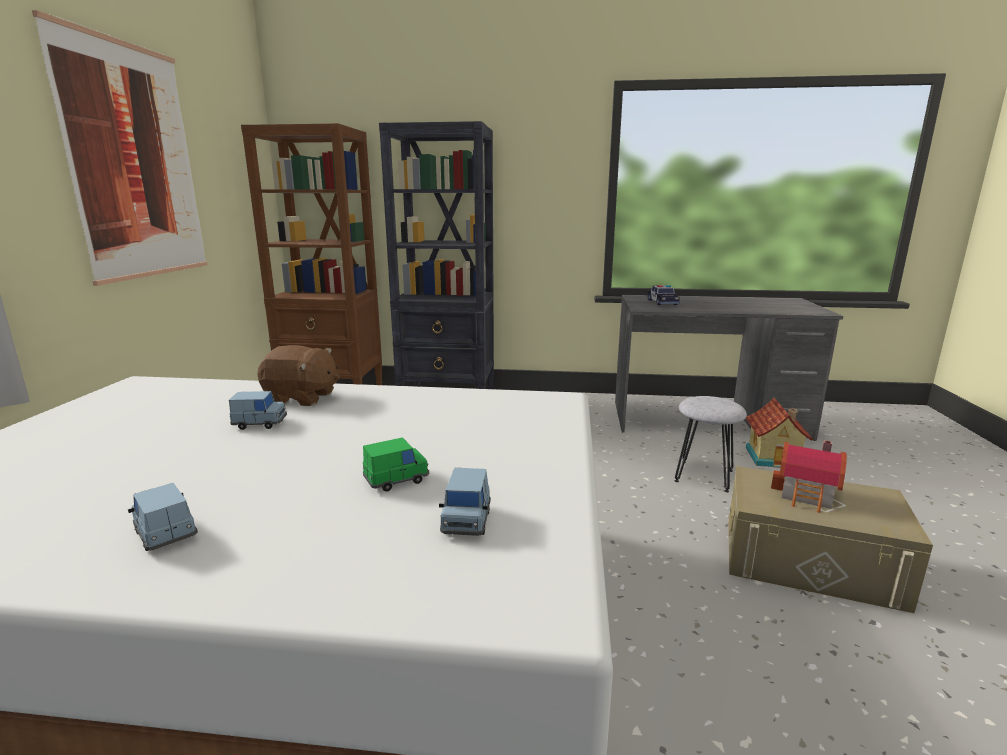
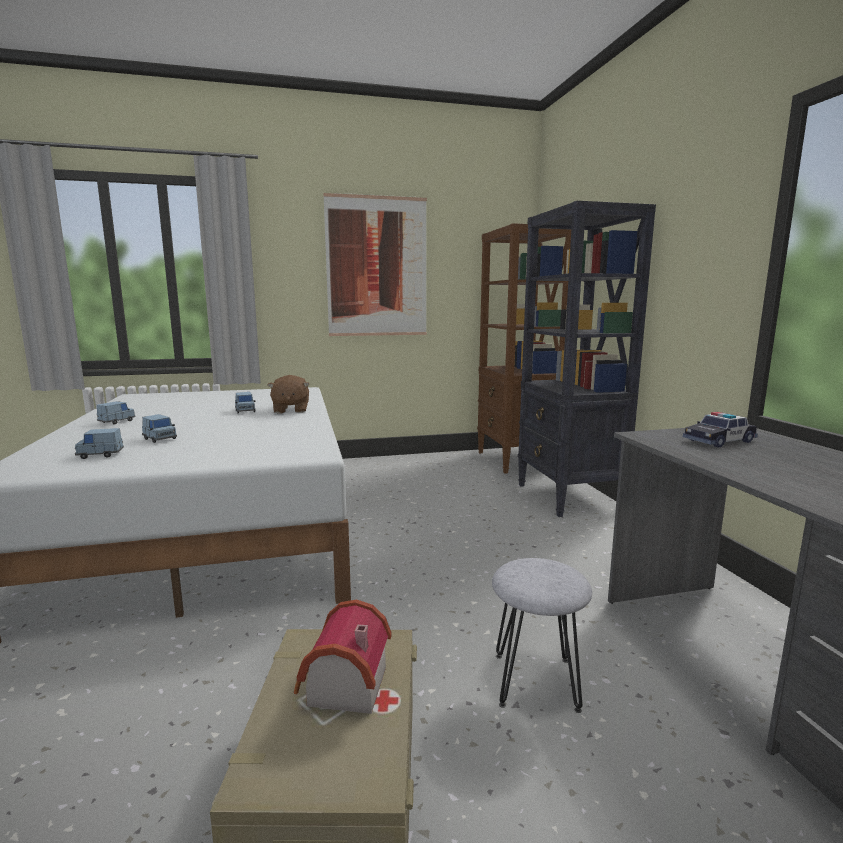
camera: 70 degrees right, 5 degrees down
green toy car [363,437,429,492] -> blue toy car [142,414,177,443]
toy house [746,398,813,468] -> none

